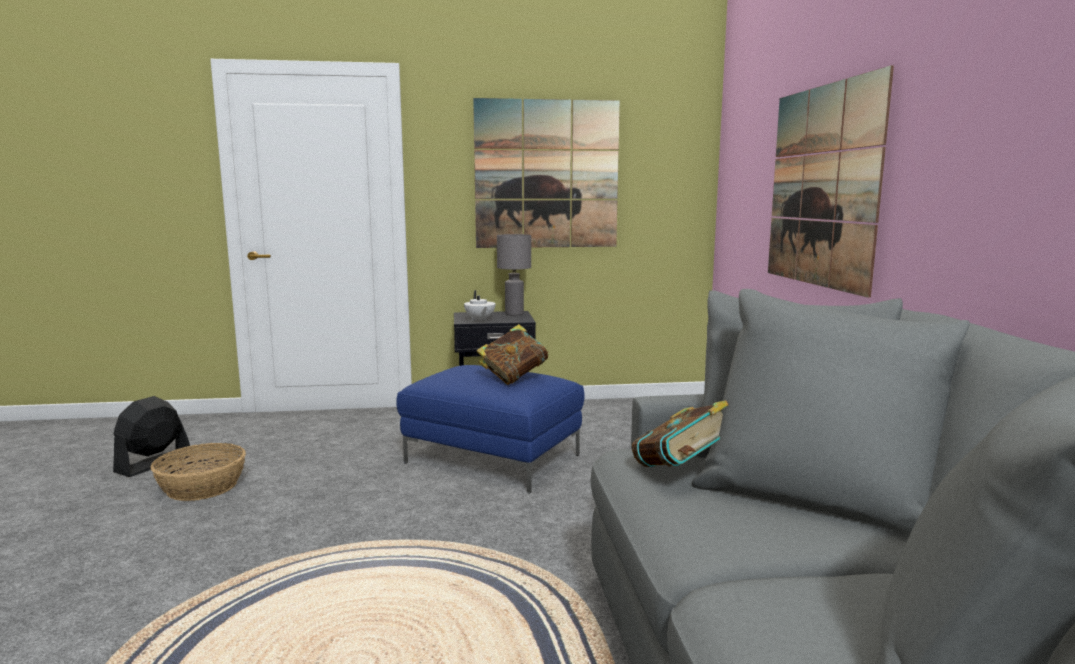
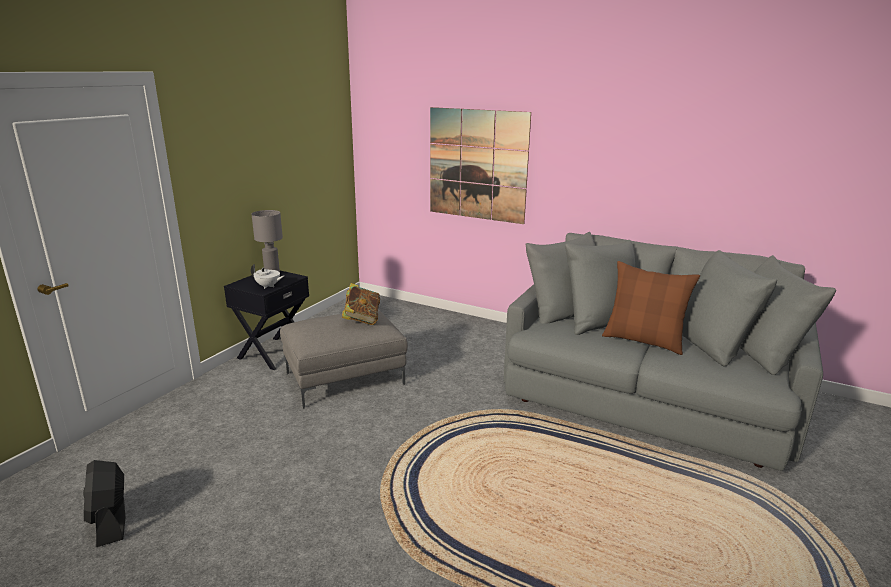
camera: 55 degrees left, 10 degrees up
basket [150,443,246,501] -> none
blue ottoman [396,365,585,494] -> grey ottoman [280,310,408,409]
picture [473,98,620,248] -> none
book [632,400,729,467] -> none
none -> brown pillow [602,261,700,355]

